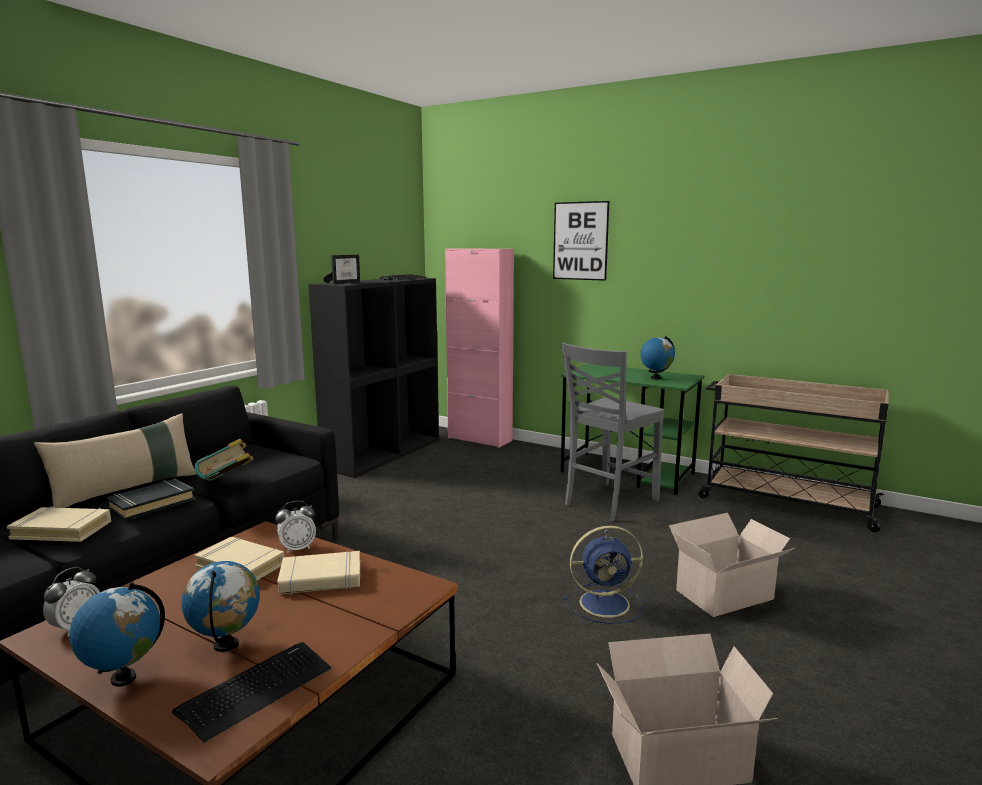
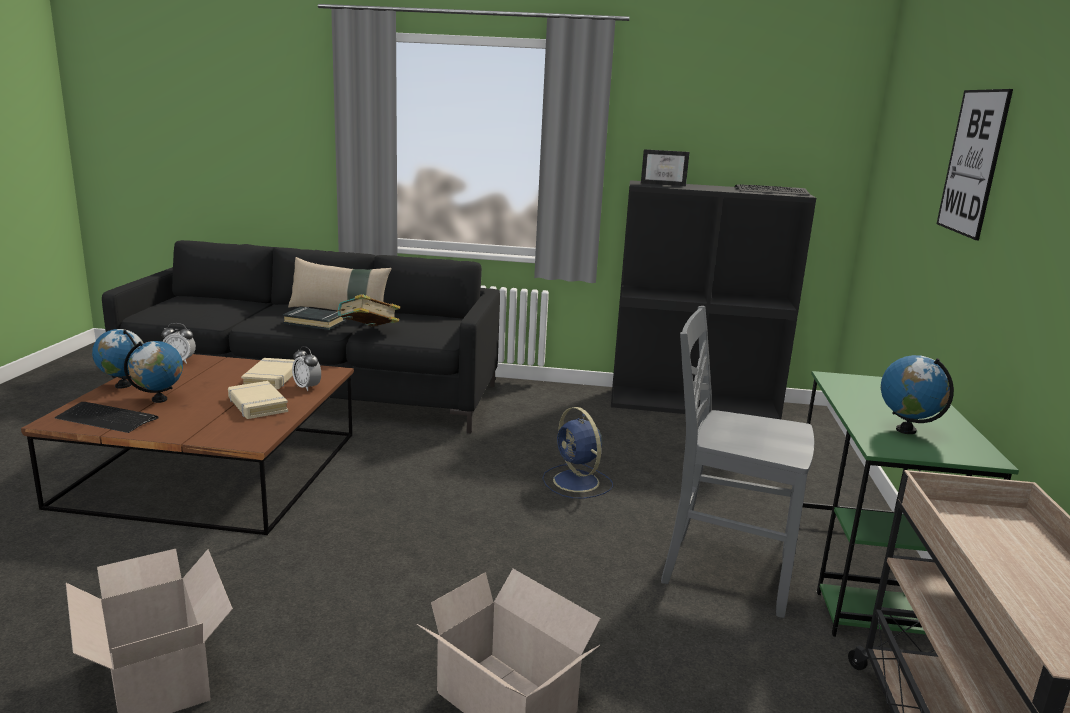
camera: 65 degrees right, 5 degrees up
beige book [7,506,111,542] -> none
pink cabinet [445,248,514,448] -> none
blue fan [564,526,643,624] -> blue fan moved to [542,407,613,498]

